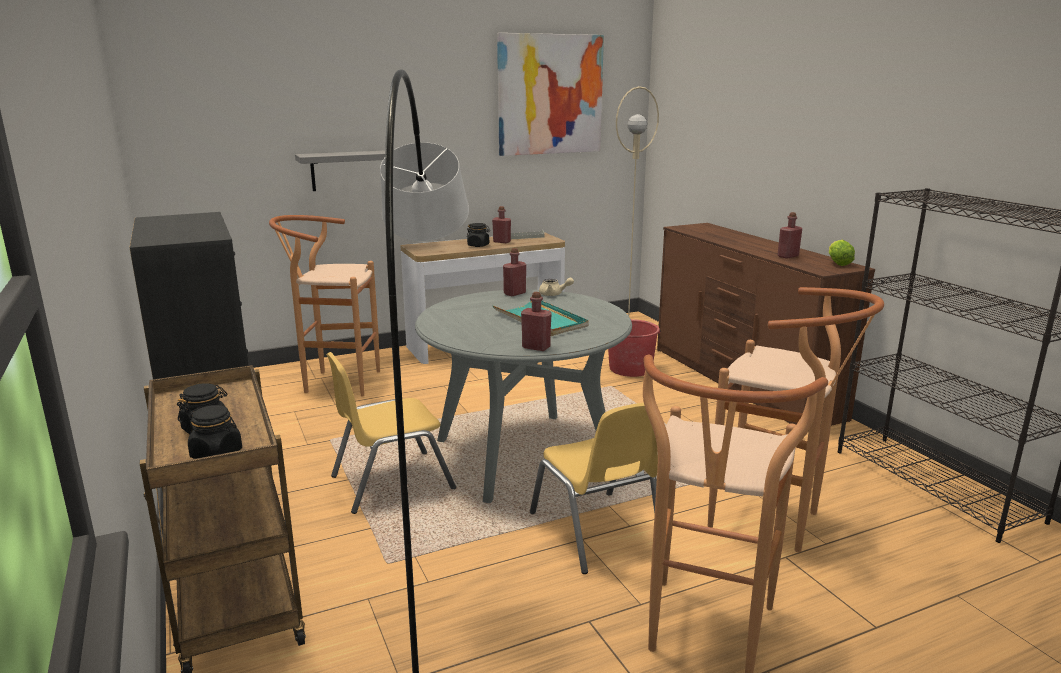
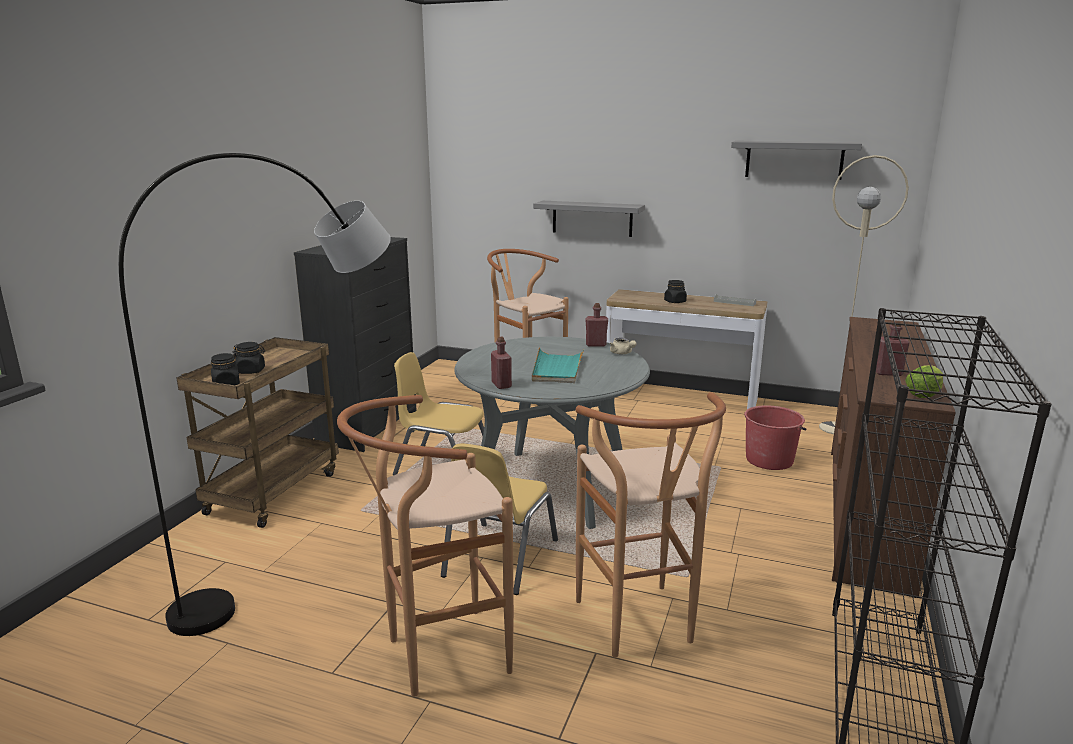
camera: 45 degrees right, 0 degrees up
red bottle [492,206,511,243] -> none
picture [497,33,604,156] -> grey shelf [731,141,862,180]

